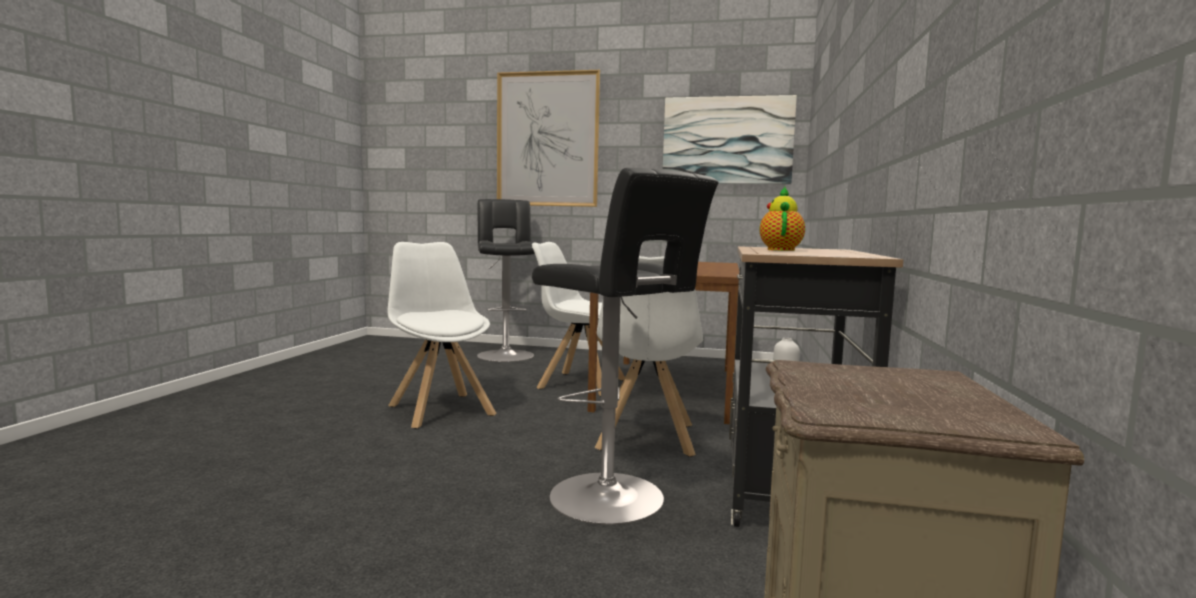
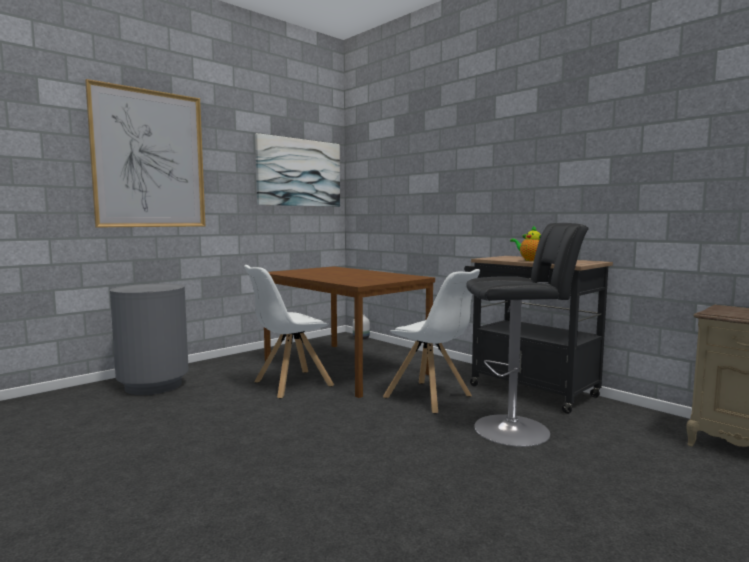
camera: 55 degrees left, 0 degrees up
white chair [388,242,497,429] -> none
black stool [477,199,535,362] -> grey trash can [110,284,189,395]

